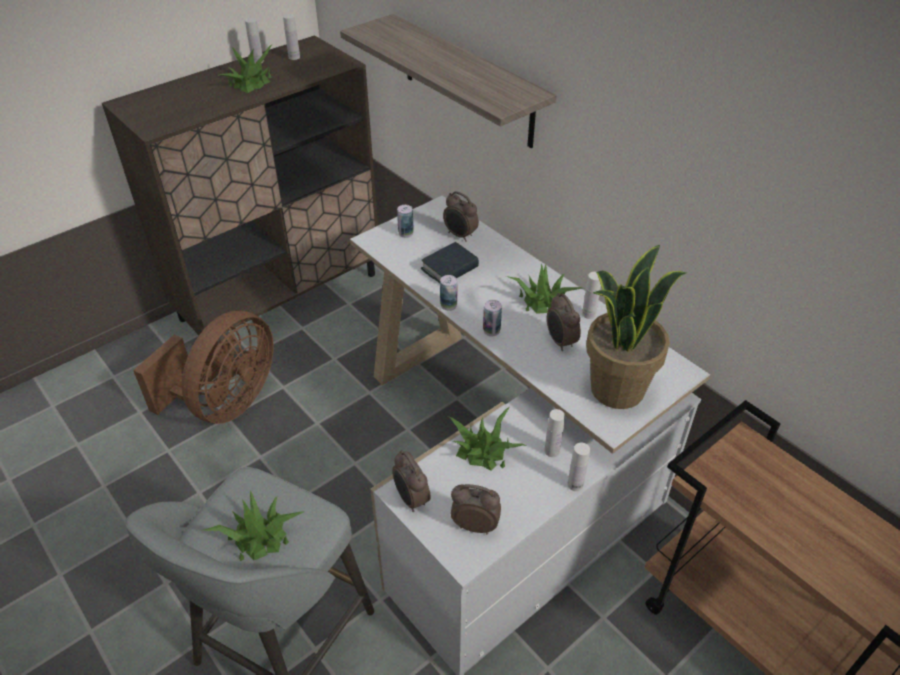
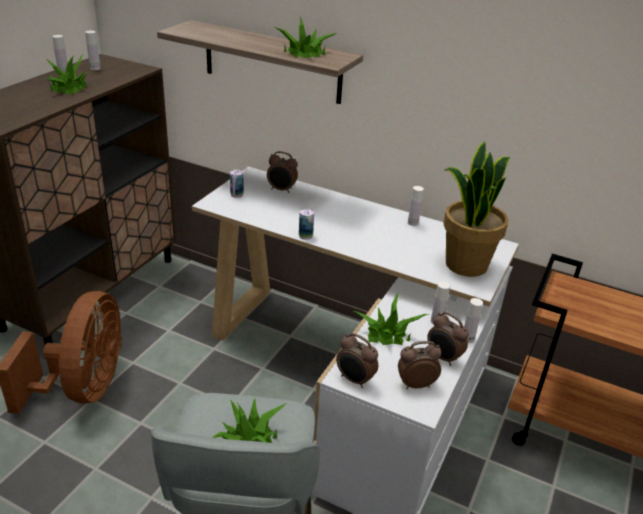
camera: 25 degrees left, 10 degrees down
book [421,242,479,283] -> none
can [483,300,502,336] -> none
potted plant [506,264,582,314] -> potted plant moved to [274,15,338,58]
alarm clock [547,293,581,351] -> alarm clock moved to [427,312,469,366]

